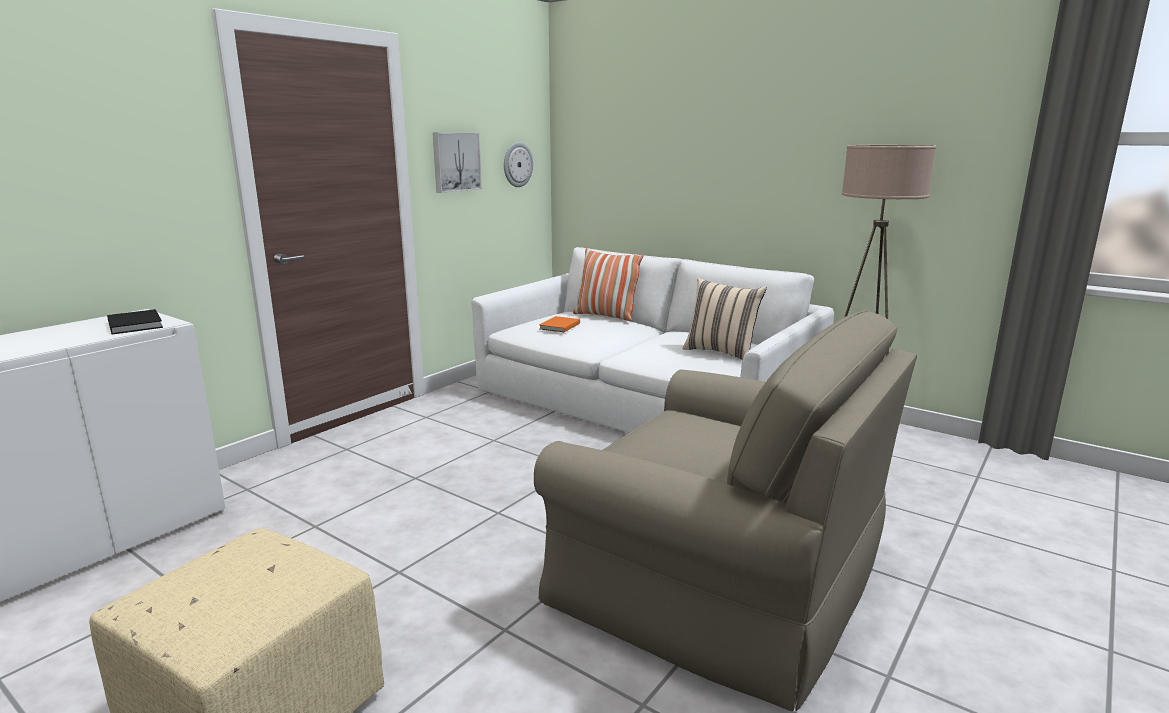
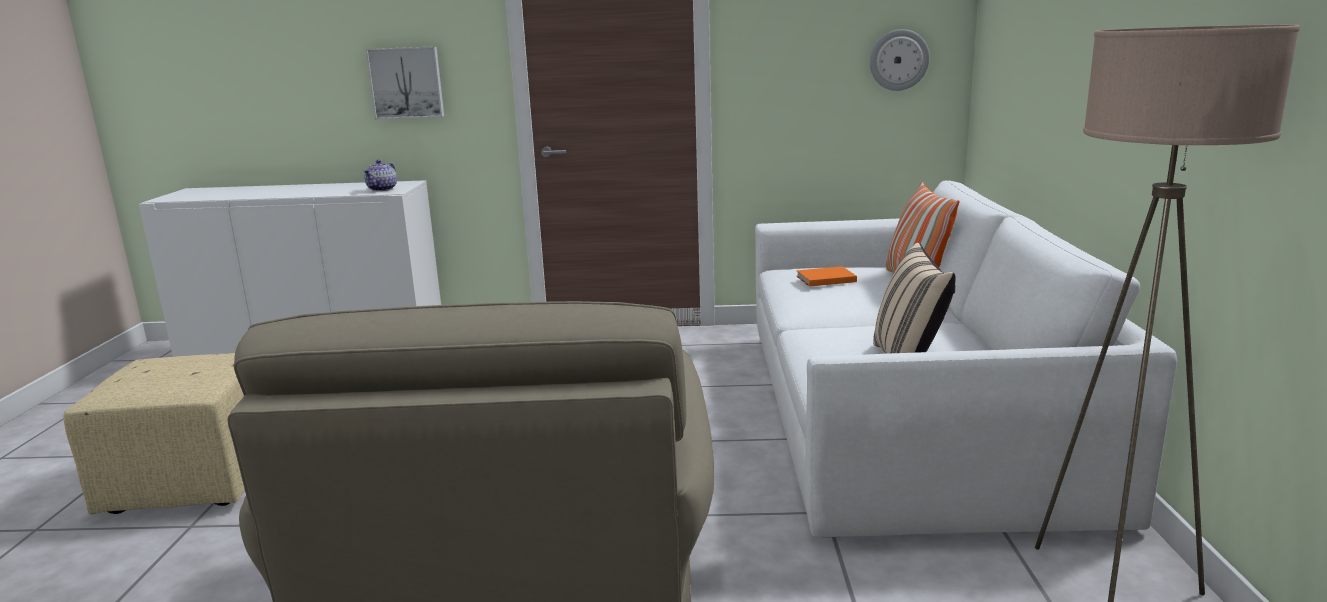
camera: 55 degrees right, 0 degrees up
black book [107,309,163,334] -> teapot [363,160,397,191]
picture [433,133,482,193] -> picture moved to [366,46,444,119]

